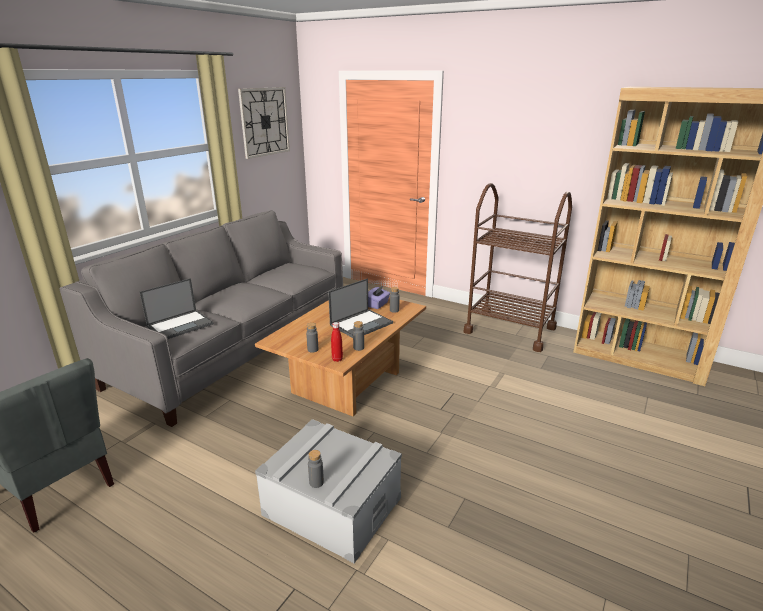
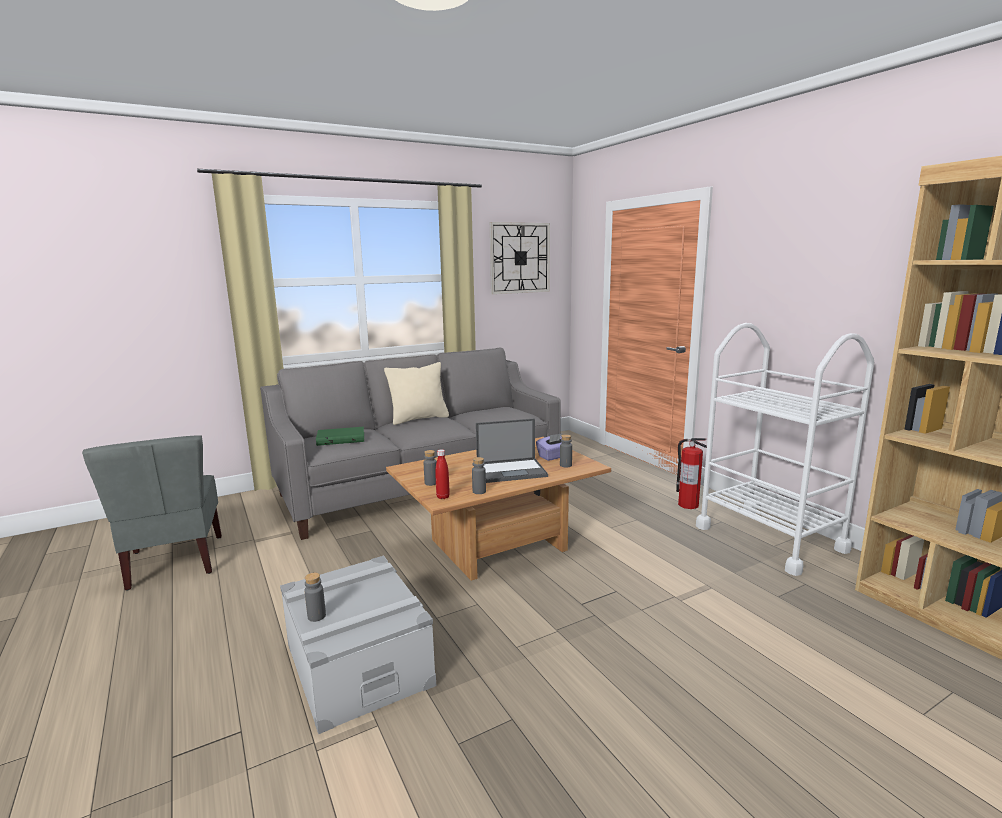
camera: 30 degrees right, 10 degrees down
laptop [140,278,214,339] -> green book [316,427,364,446]
brown cart [464,183,572,352] -> white cart [696,323,874,576]
none -> beige pillow [384,362,449,425]
none -> fire extinguisher [676,438,707,509]

